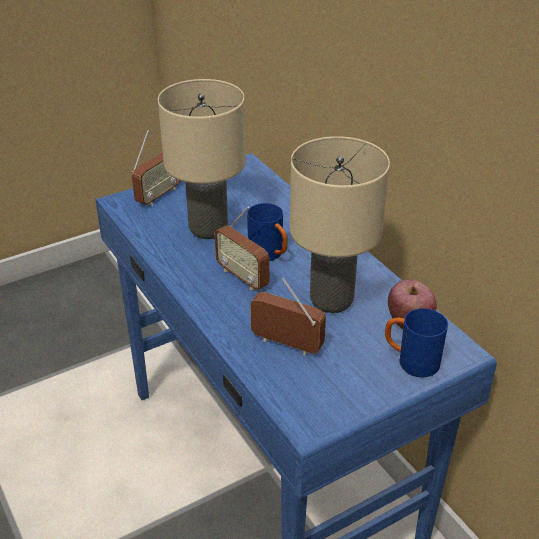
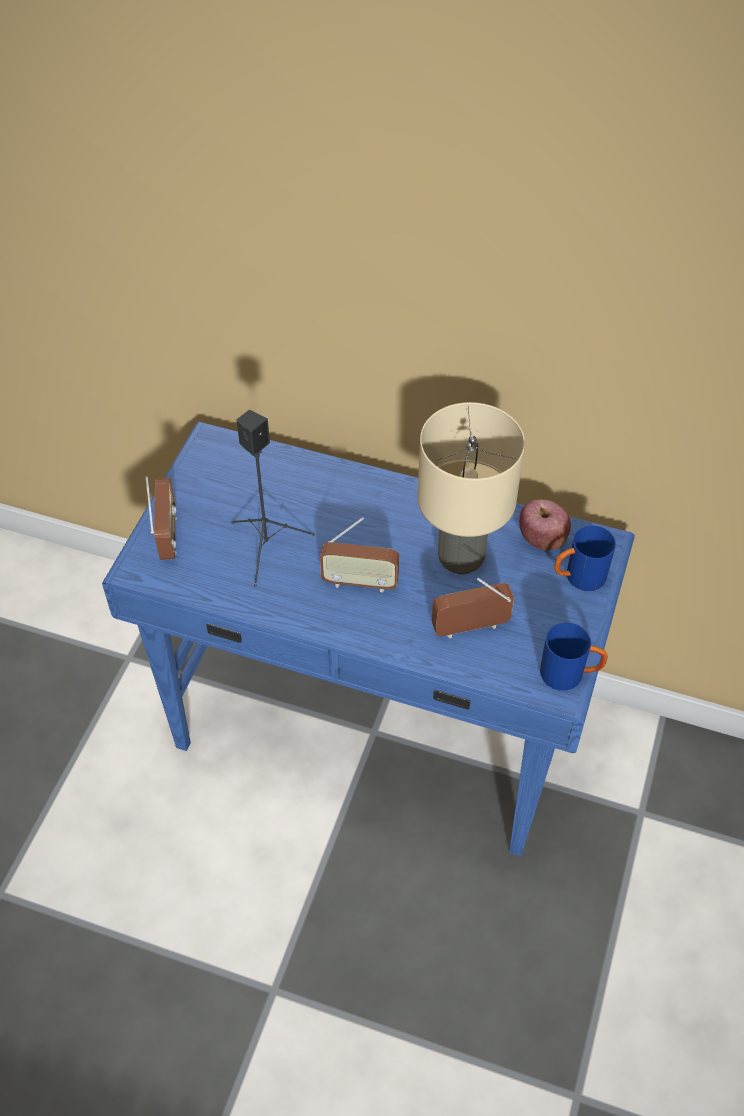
camera: 40 degrees left, 15 degrees up
beige table lamp [158,79,246,239] -> black speaker [231,410,315,587]
blue mug [247,203,287,261] -> blue mug moved to [540,622,608,691]

